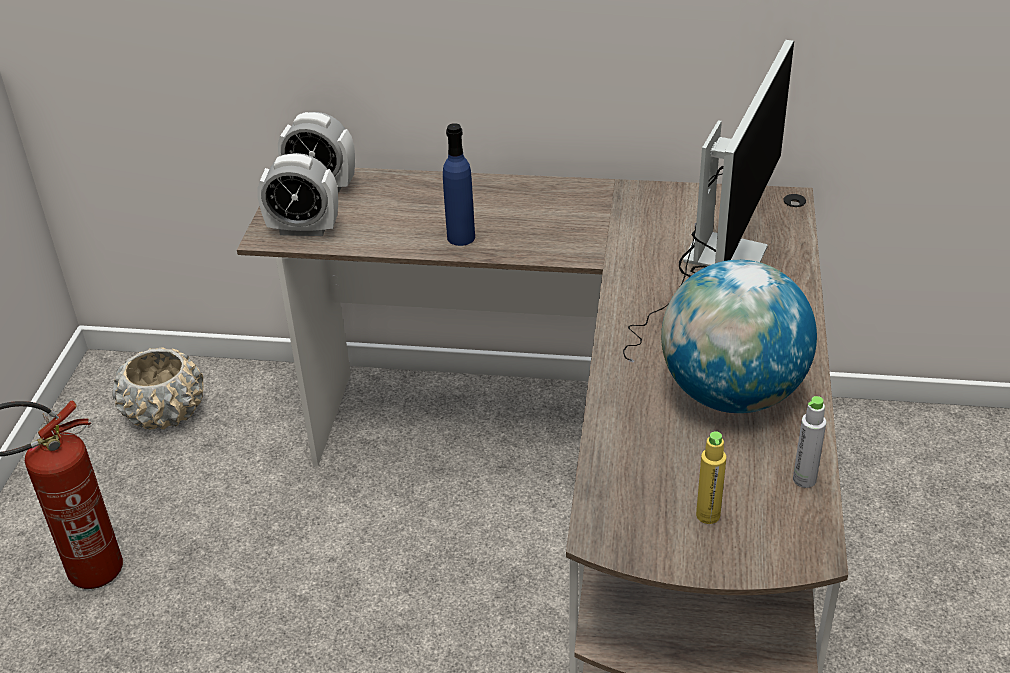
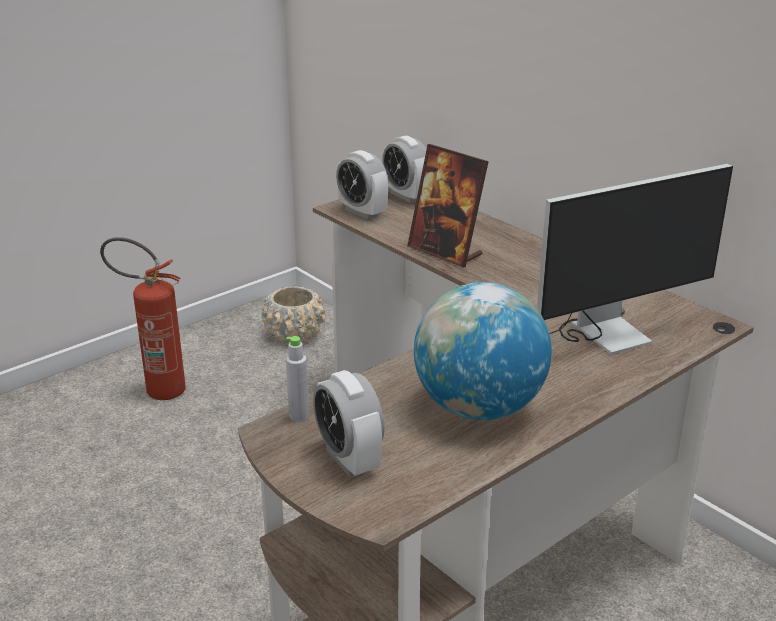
camera: 40 degrees right, 10 degrees down
blue bottle [443,123,475,246] -> picture frame [407,144,489,267]
yellow bottle [696,431,726,524] -> alarm clock [313,370,385,477]
grey bottle [793,396,826,488] -> grey bottle moved to [286,336,309,422]

